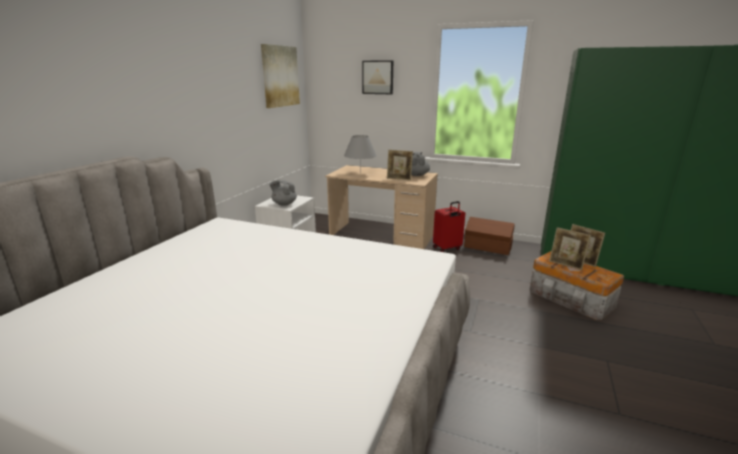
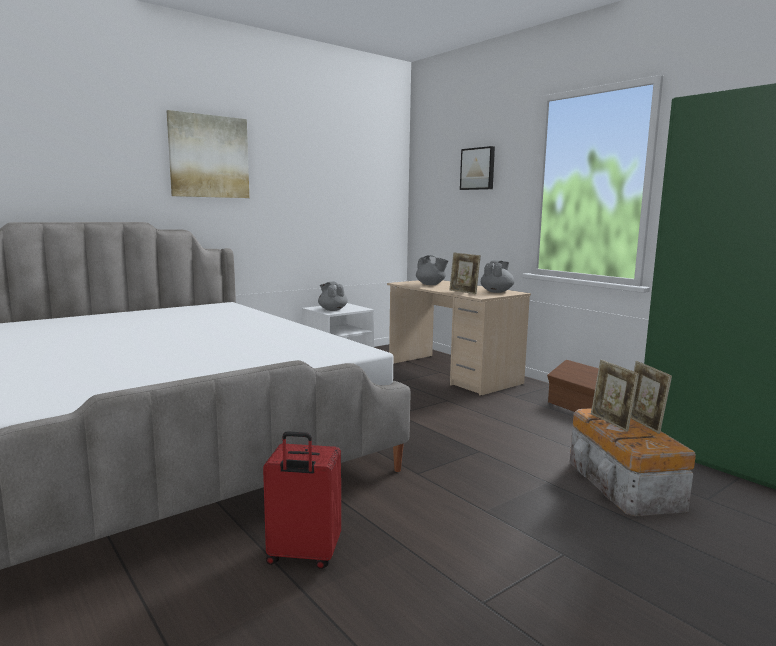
camera: 30 degrees right, 10 degrees down
picture [261,44,300,108] -> picture moved to [167,110,249,198]
grey table lamp [344,135,377,173] -> grey teapot [416,255,449,285]
red suitcase [433,201,465,252] -> red suitcase moved to [263,431,341,569]

